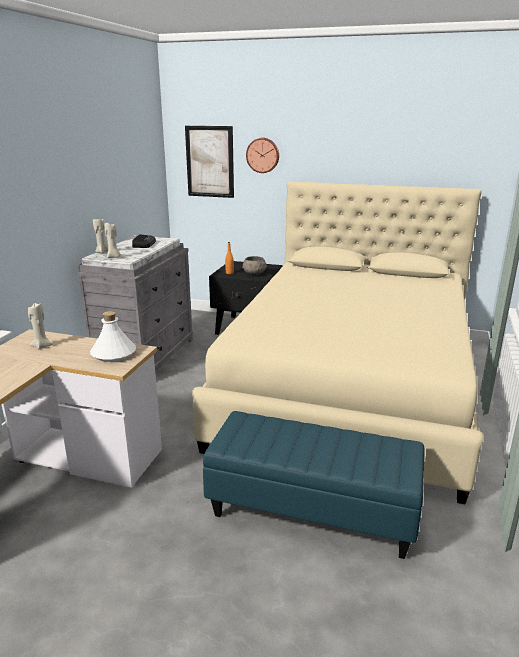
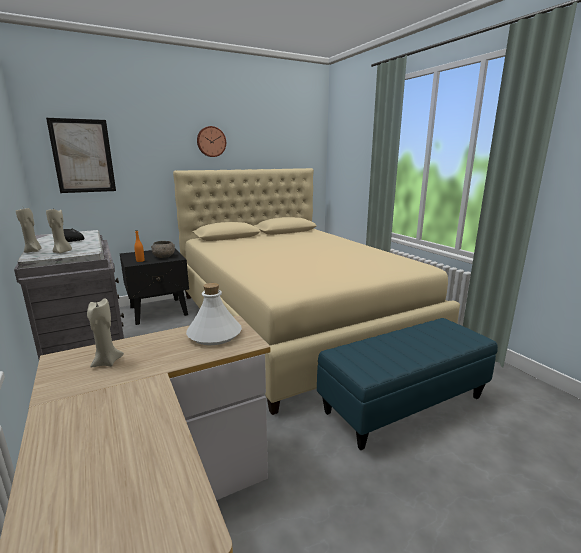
camera: 45 degrees left, 5 degrees down
wall clock [246,138,279,173] -> wall clock moved to [197,126,226,157]

